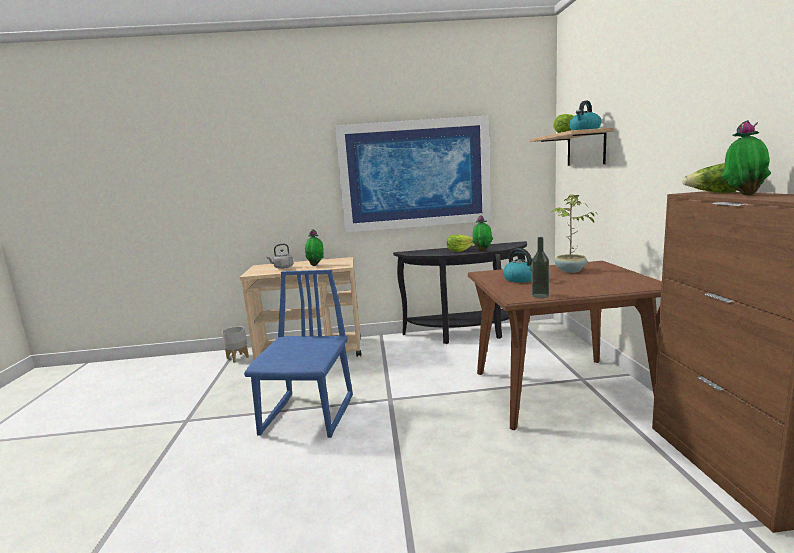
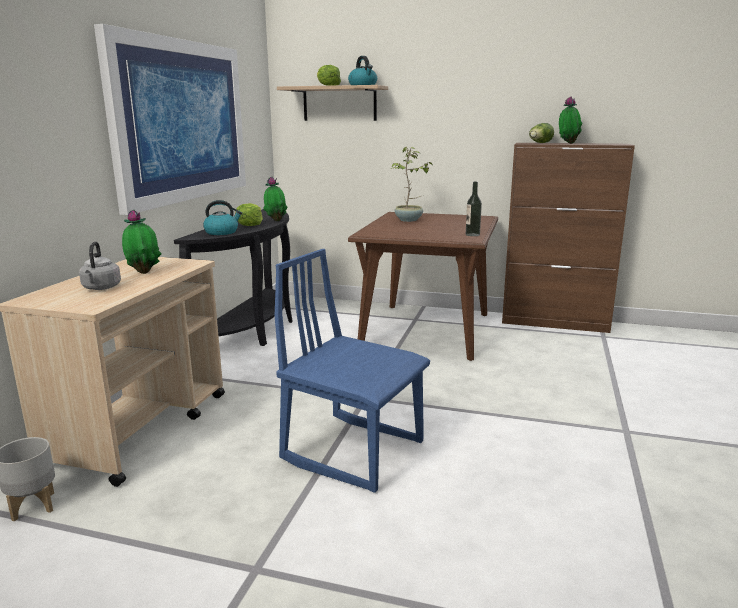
camera: 70 degrees left, 5 degrees up
kettle [503,248,532,283] -> kettle moved to [203,200,242,235]

